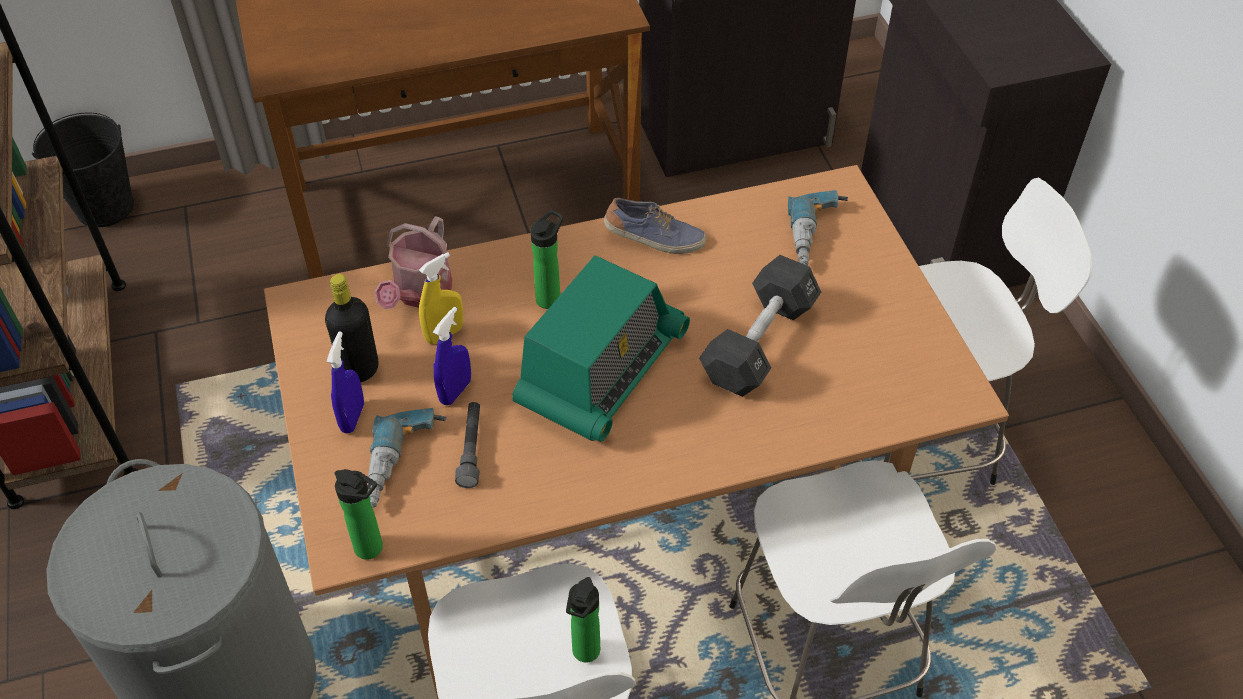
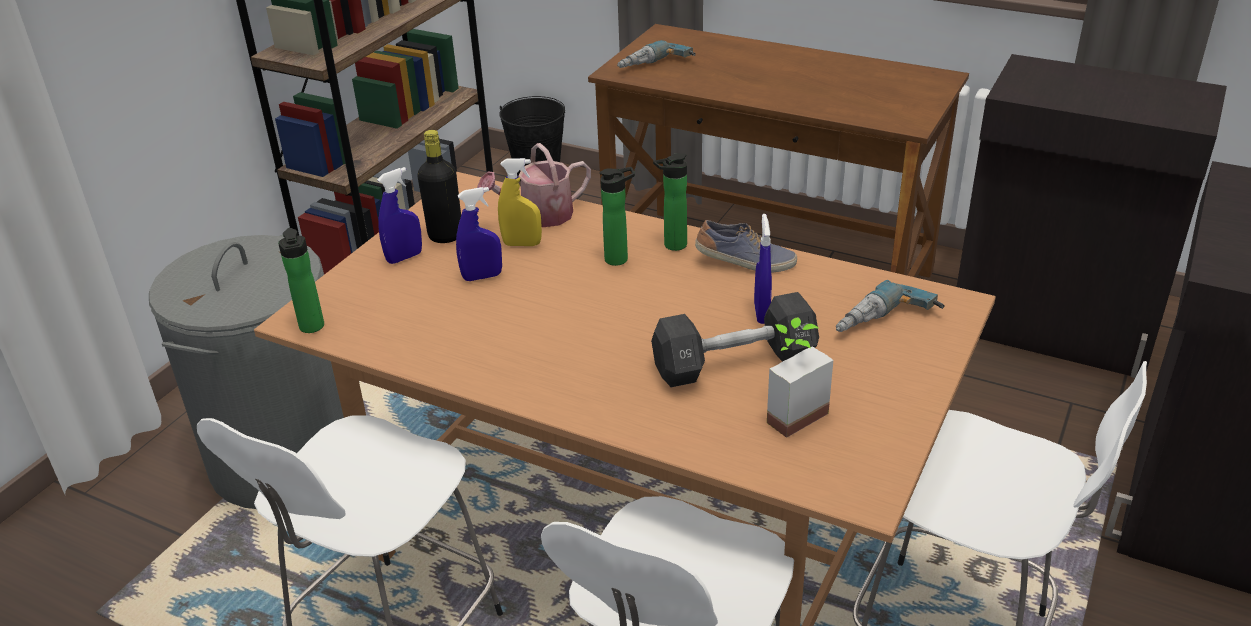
camera: 45 degrees right, 15 degrees down
power drill [367,408,446,508] -> power drill moved to [617,40,696,68]
grey flashlight [455,402,480,488] -> none
radio [512,255,690,442] -> none
bottle [566,577,600,663] -> bottle moved to [653,153,687,251]
shoe [604,198,707,254] -> shoe turned 45 degrees counterclockwise [695,220,797,273]
none -> blue spray bottle [754,214,772,324]
none -> potted plant [767,317,833,438]

